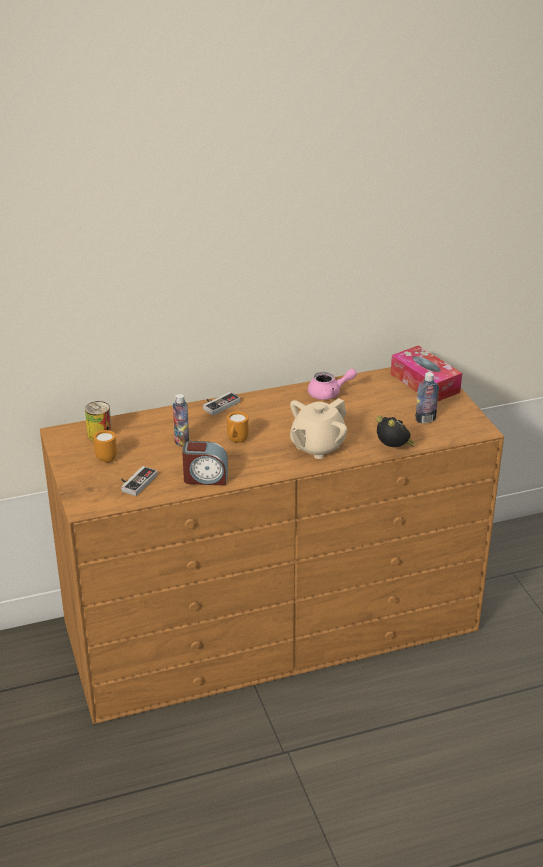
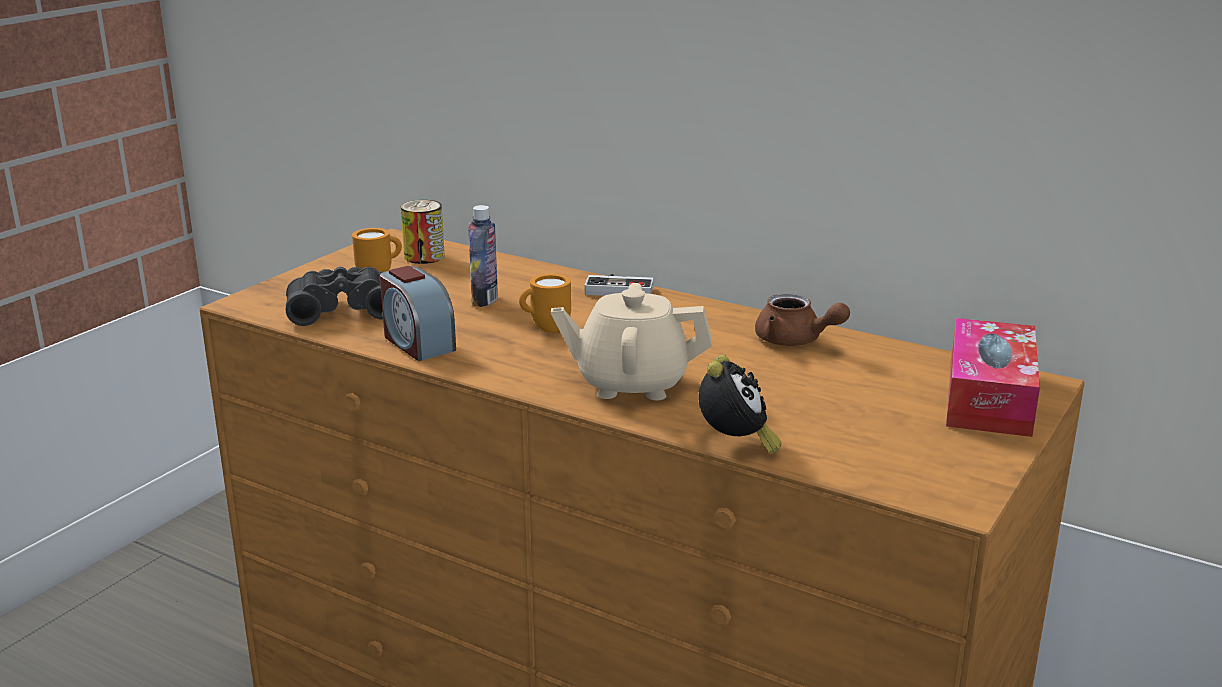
camera: 50 degrees right, 10 degrees down
game controller [121,466,157,496] -> black binoculars [286,267,383,326]
pink teapot [308,369,357,400] -> brown teapot [755,293,850,346]
bottle [415,372,439,423] -> none

